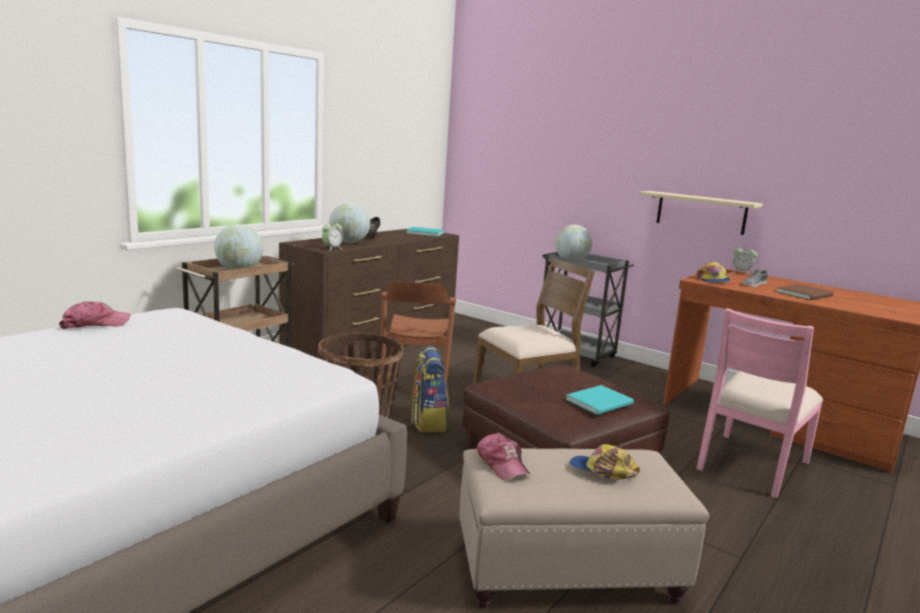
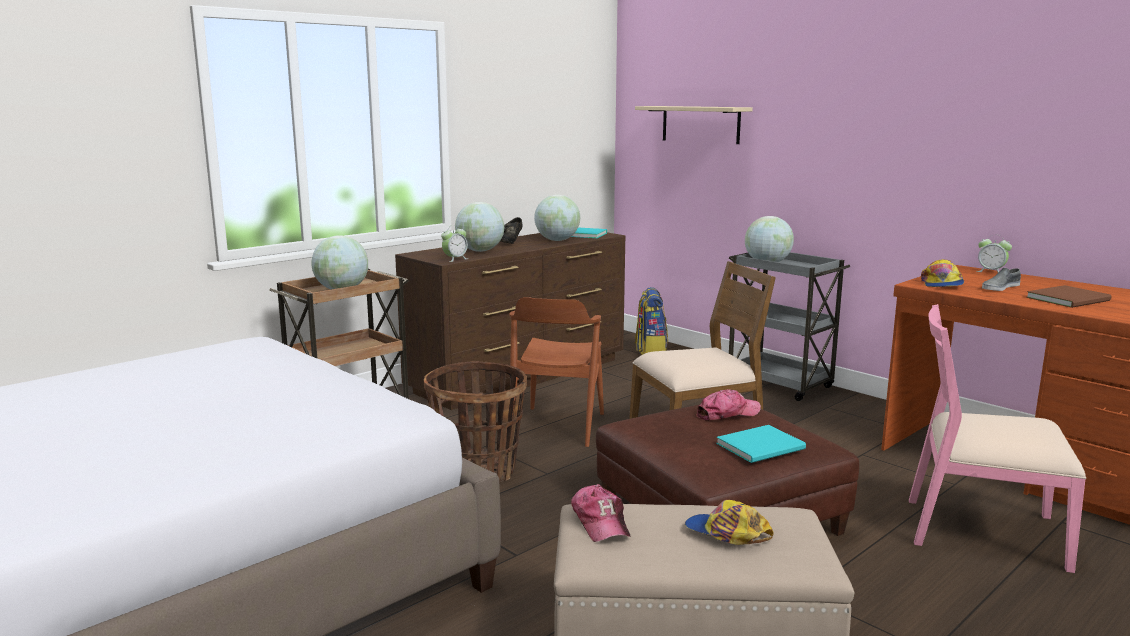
camera: 10 degrees right, 0 degrees up
cap [59,301,131,329] -> cap moved to [696,389,761,421]
backpack [409,346,449,432] -> backpack moved to [635,287,668,355]
beige shelf [639,191,763,235] -> beige shelf moved to [635,106,753,144]
pink chair [696,308,823,498] -> pink chair turned 60 degrees clockwise [909,304,1086,573]
none -> globe [534,195,580,241]

